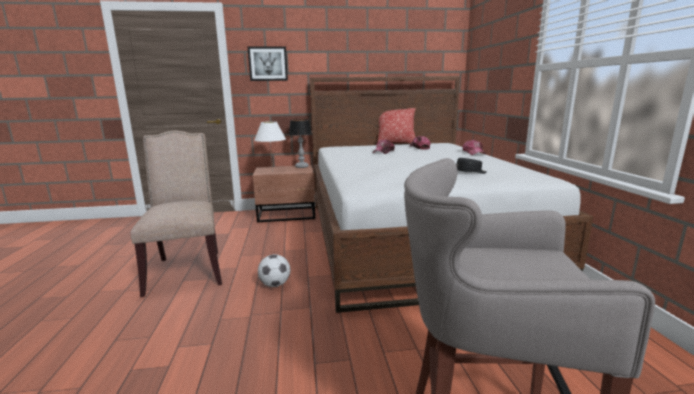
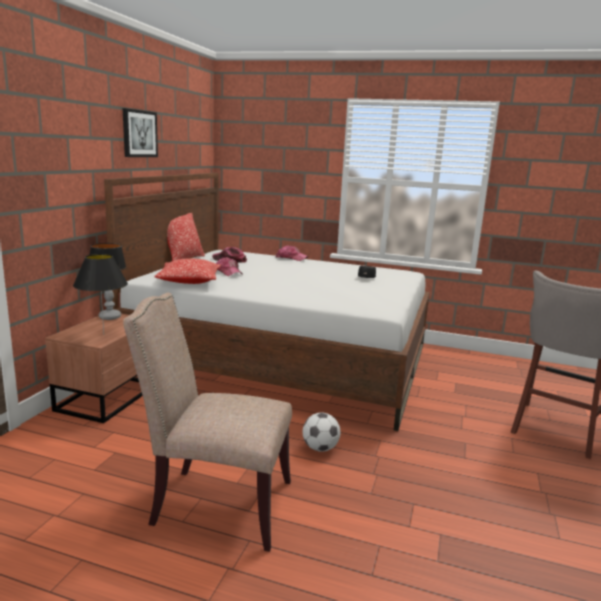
camera: 65 degrees left, 0 degrees up
picture [248,47,288,81] -> picture moved to [123,108,158,157]
white table lamp [254,121,286,172] -> black table lamp [73,254,128,334]
none -> pillow [154,258,221,284]

